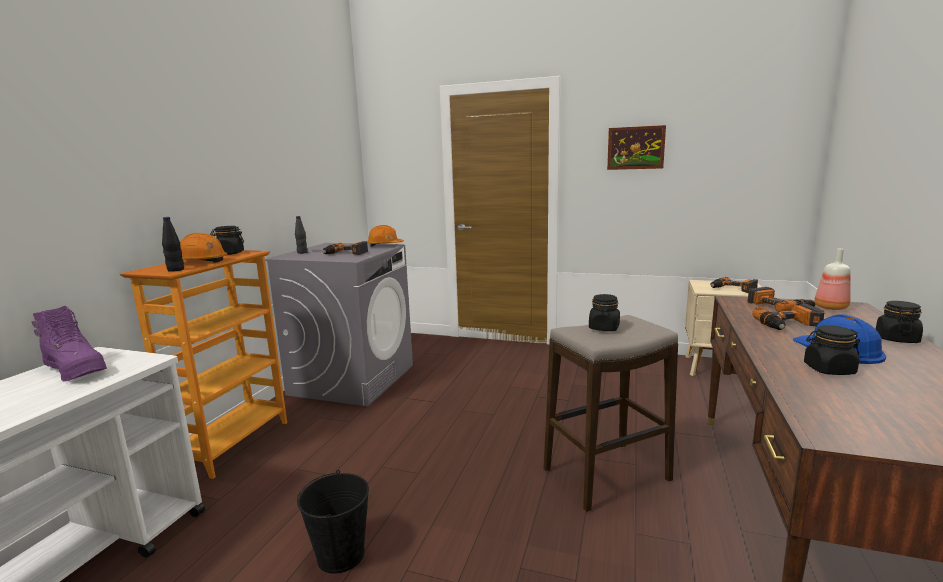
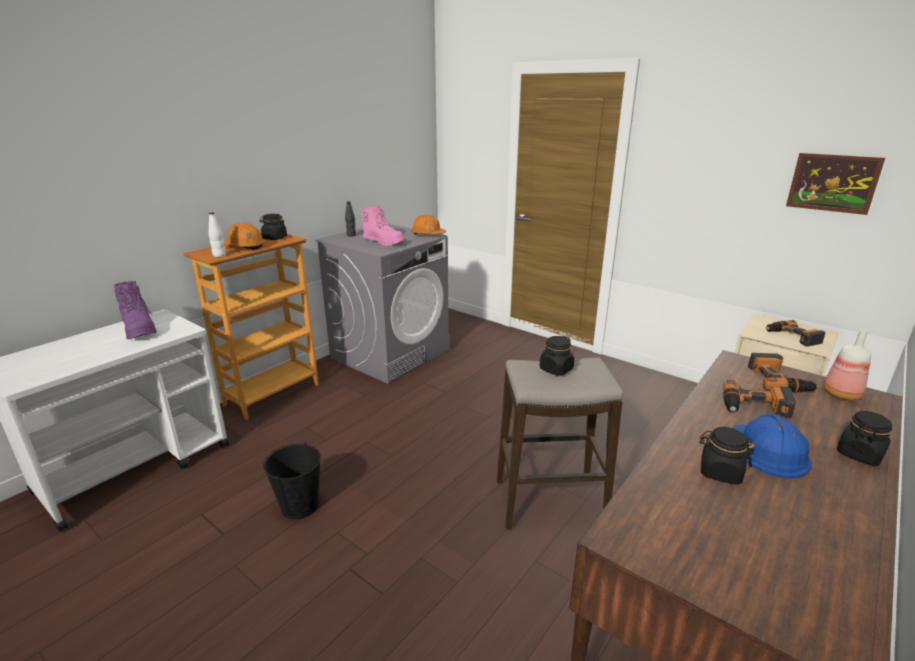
camera: 20 degrees right, 10 degrees up
black bottle [162,217,184,272] -> white bottle [208,212,226,257]
power drill [323,241,368,255] -> pink boot [361,205,404,246]
picture [607,125,666,170] -> picture moved to [786,153,885,215]

